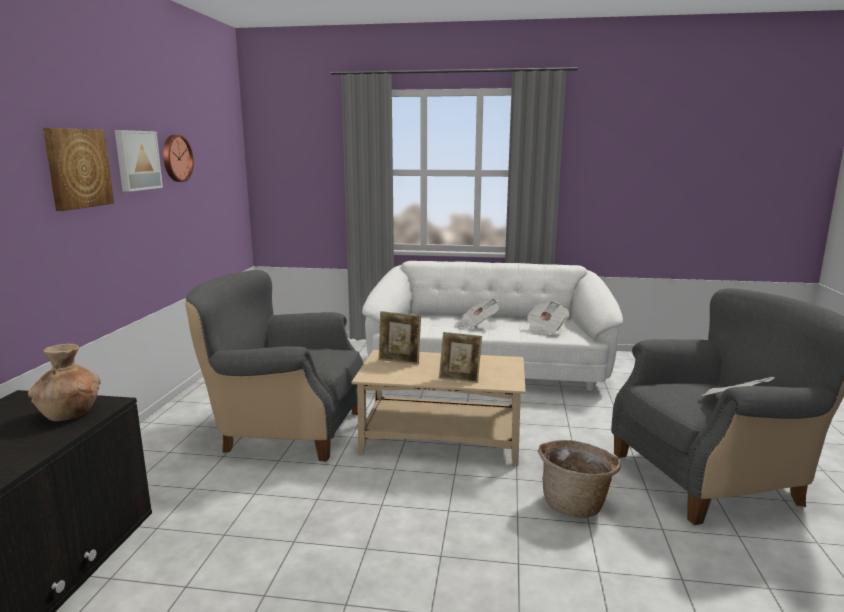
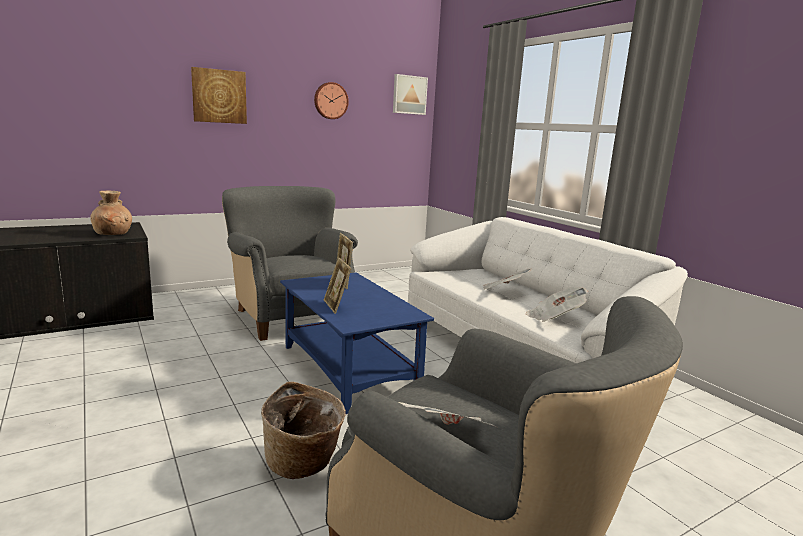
camera: 50 degrees right, 0 degrees up
picture [115,130,163,192] -> picture moved to [393,74,428,115]
beige coffee table [351,350,526,466] -> blue coffee table [280,272,434,414]

